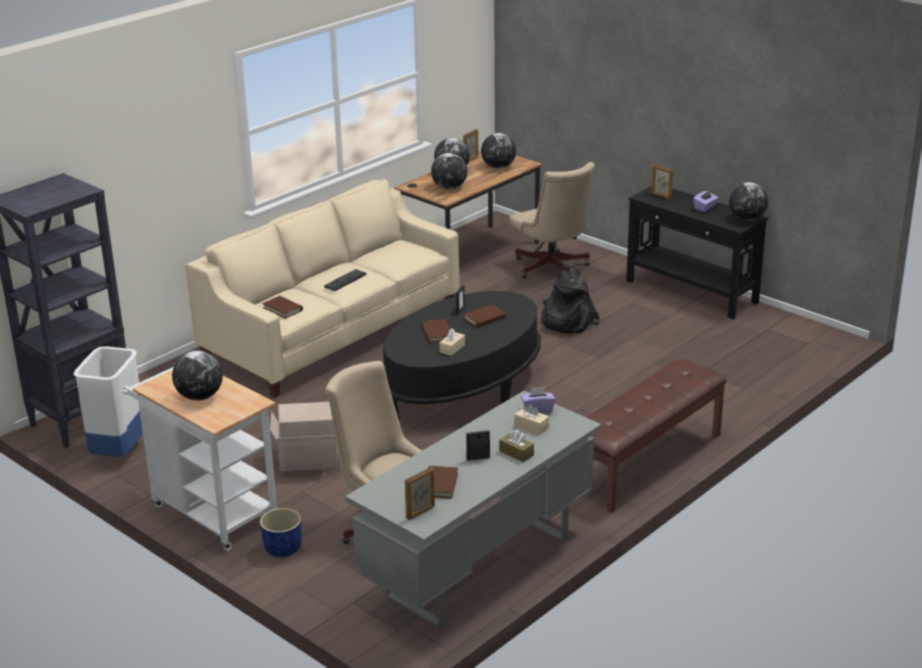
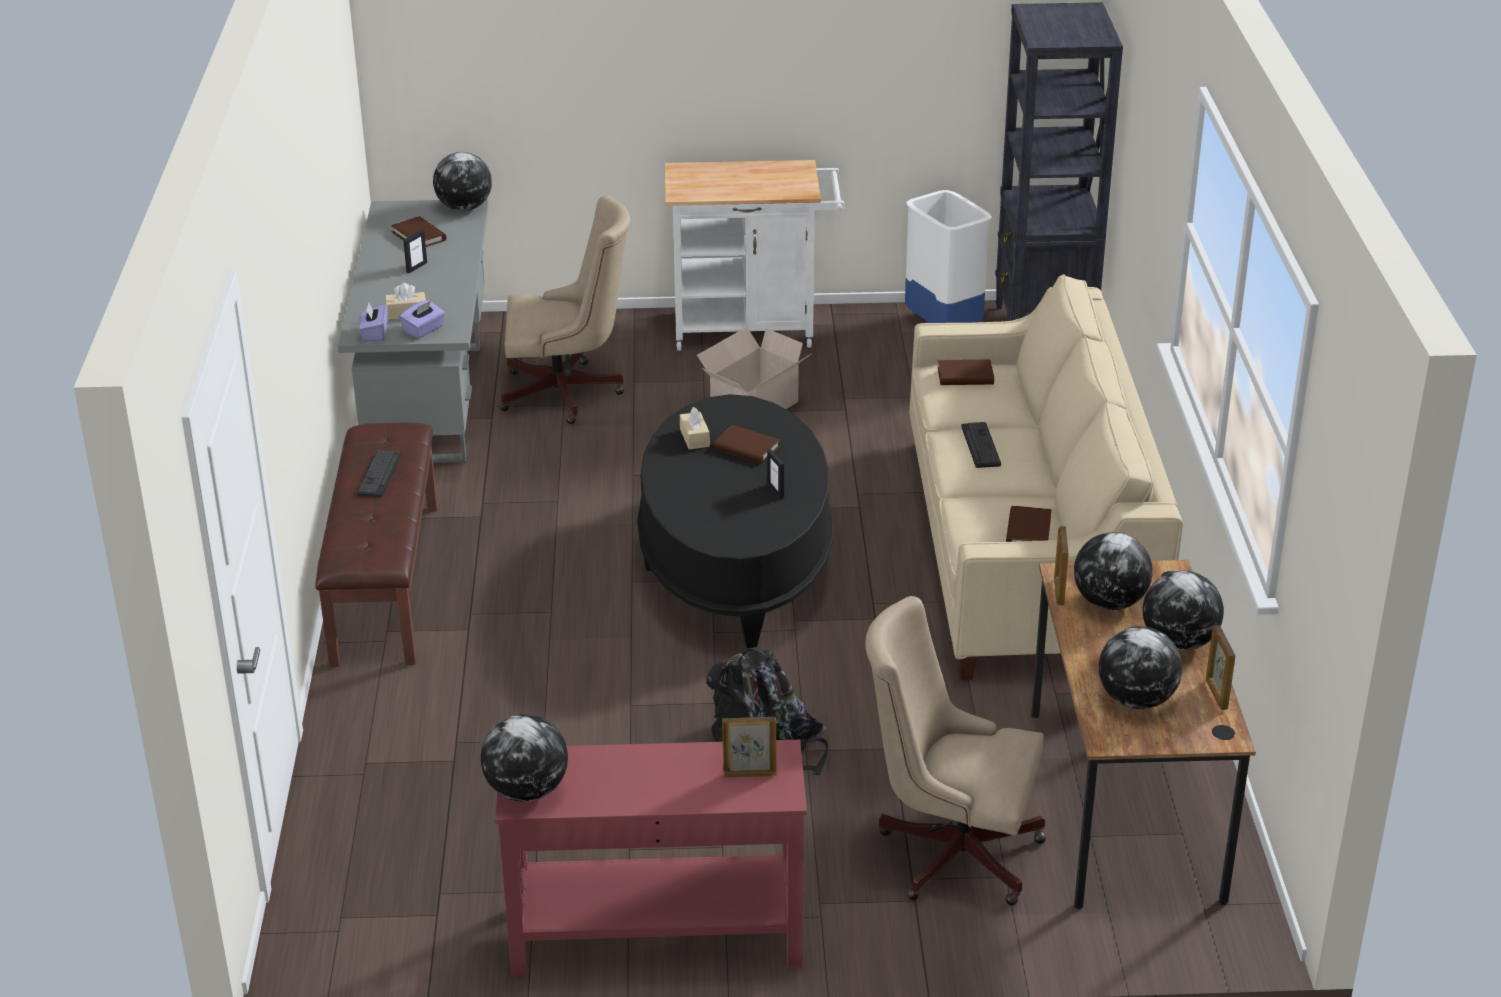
camera: 135 degrees right, 5 degrees up
globe [172,351,223,401] -> globe moved to [433,152,492,211]
blue planter [260,508,302,557] -> none
picture frame [405,467,435,520] -> picture frame moved to [1054,526,1069,605]
brown book [463,305,506,327] -> brown book moved to [1006,506,1051,542]
brown tissue box [499,430,534,462] -> none
black console table [626,186,768,319] -> red console table [495,740,807,977]
purple tissue box [693,191,718,212] -> purple tissue box moved to [359,303,388,342]
none -> keyboard [357,450,401,497]

